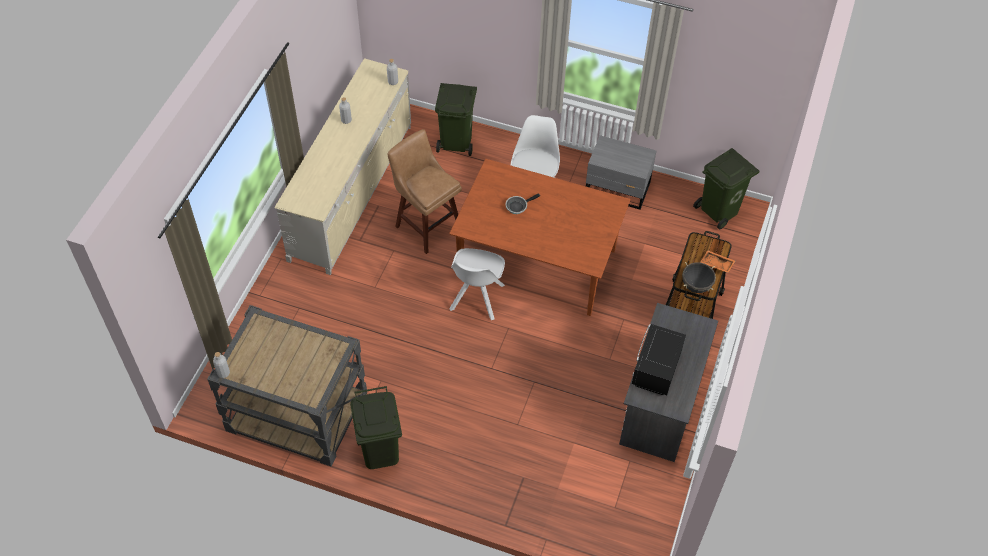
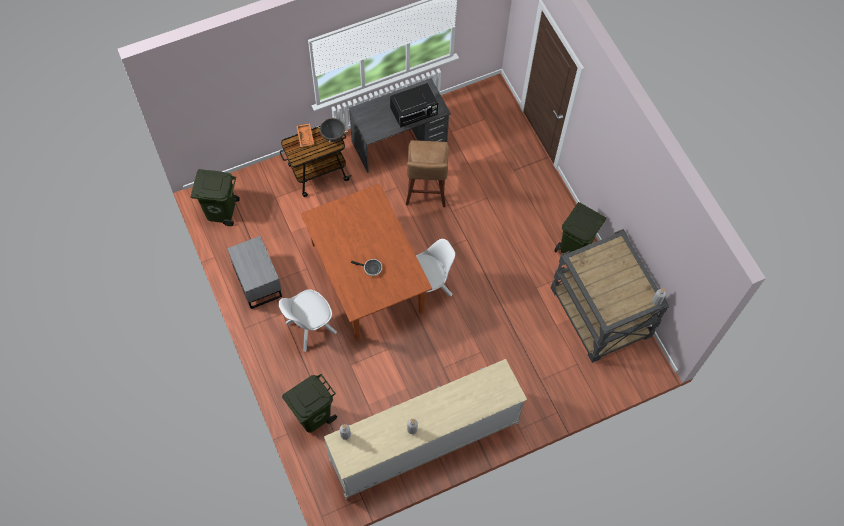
camera: 135 degrees left, 10 degrees up
brown stool [388,129,462,254] -> brown stool moved to [406,140,449,207]

